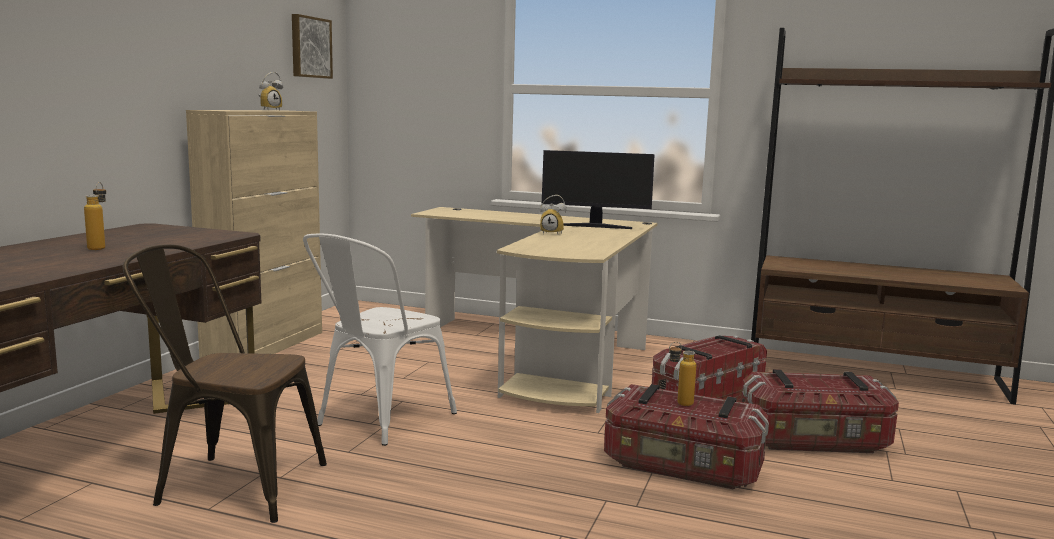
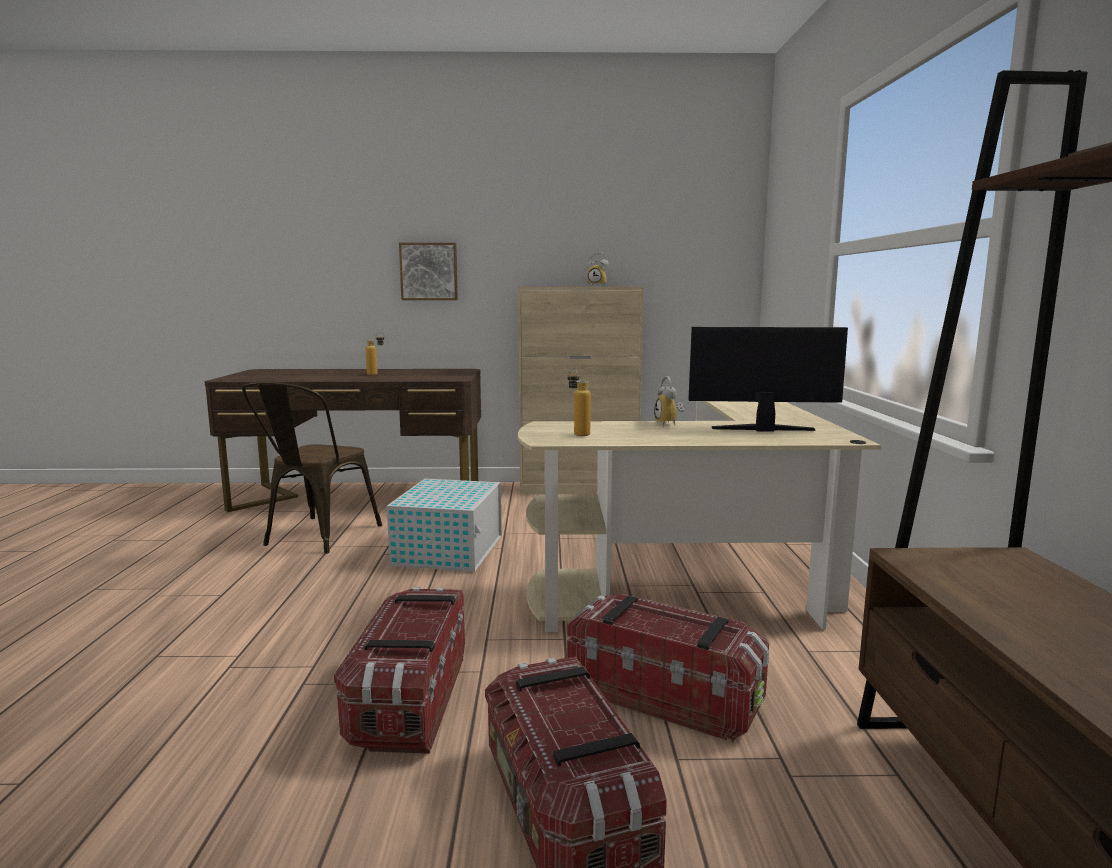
camera: 70 degrees right, 0 degrees up
brown chair [123,244,327,523] -> brown chair turned 150 degrees counterclockwise [242,381,382,554]
picture [292,14,333,79] -> picture moved to [399,243,458,300]
white chair [303,234,457,446] -> white storage box [387,479,502,572]
monitor [542,150,655,229] -> monitor turned 105 degrees clockwise [688,327,848,432]
bottle [669,342,696,406] -> bottle moved to [568,368,591,436]

